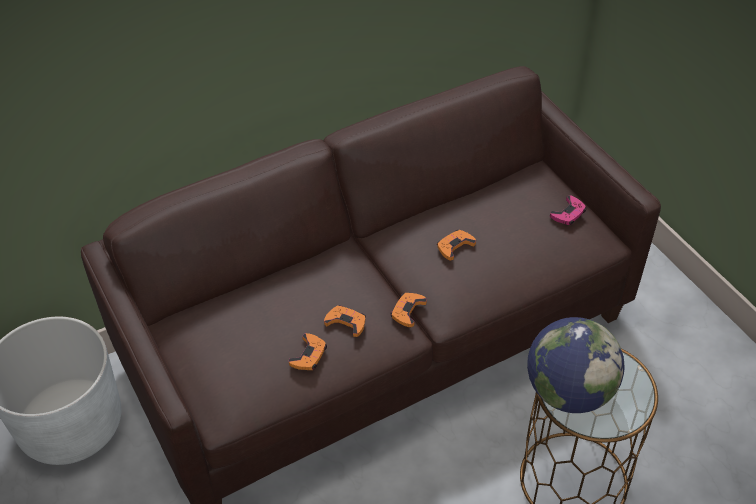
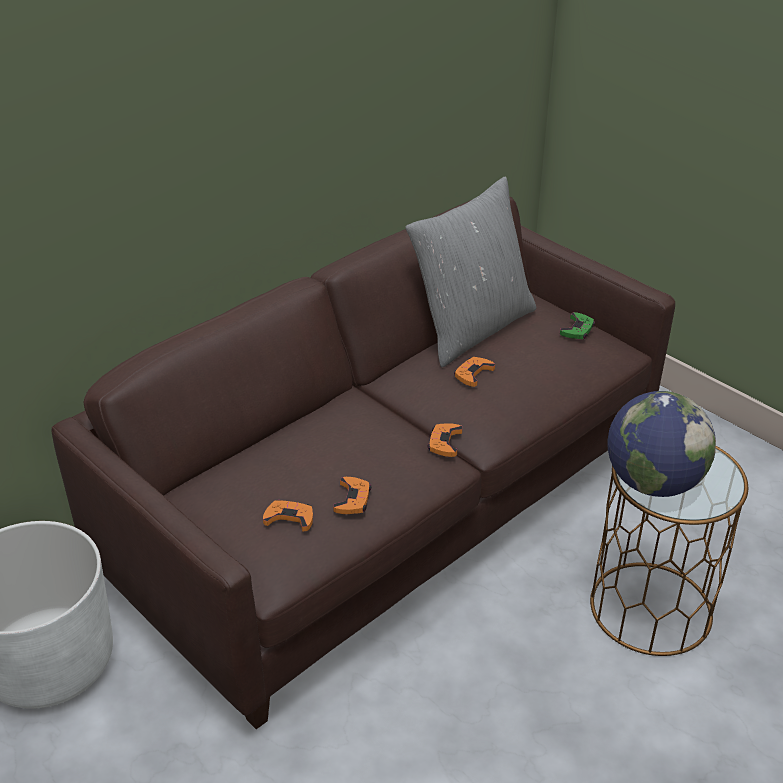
camera: 15 degrees left, 10 degrees down
orange game controller [324,305,366,337] -> orange game controller moved to [263,500,313,532]
pink game controller [550,195,586,225] -> green game controller [560,312,595,339]
none -> grey pillow [405,177,536,367]

